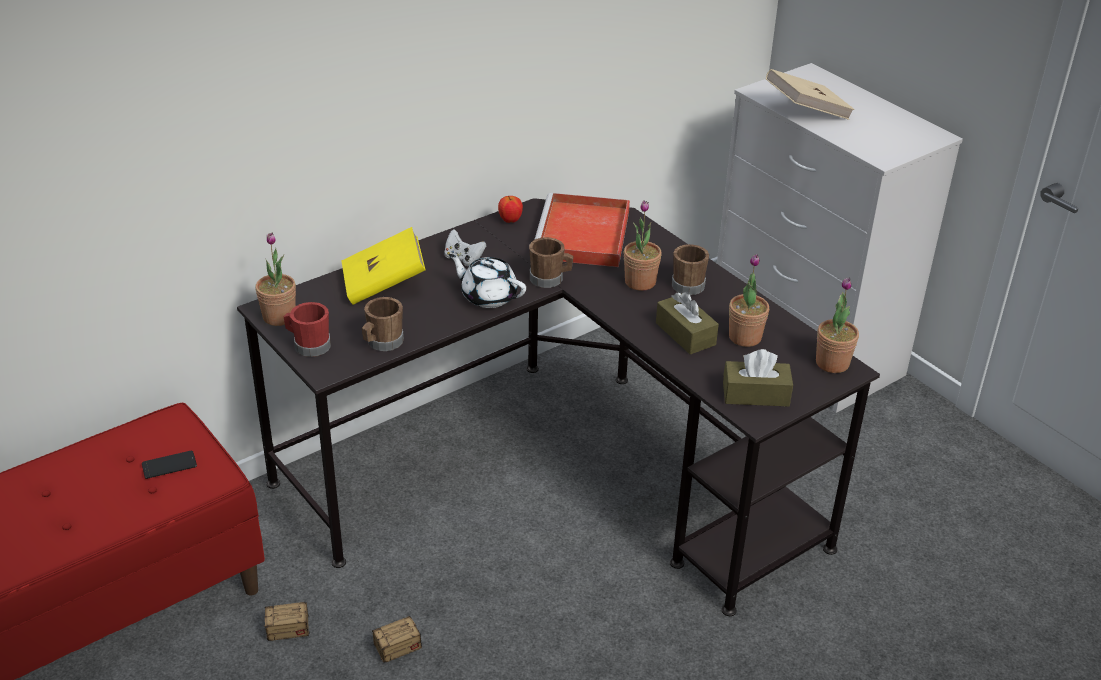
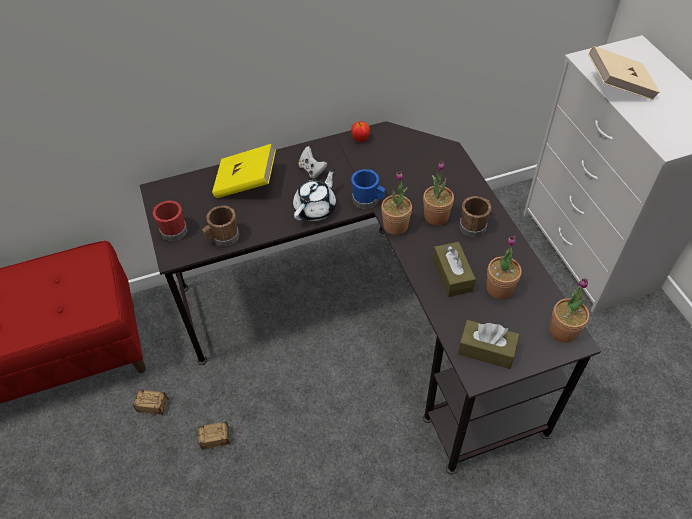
camera: 20 degrees right, 15 degrees up
phone [142,451,197,479] -> none
potted plant [255,232,296,326] -> potted plant moved to [381,171,412,235]
white teapot [449,254,526,308] -> white teapot turned 75 degrees clockwise [293,168,336,221]
brown mug [529,237,573,288] -> blue mug [351,169,385,209]
red tray [534,193,630,267] -> none

